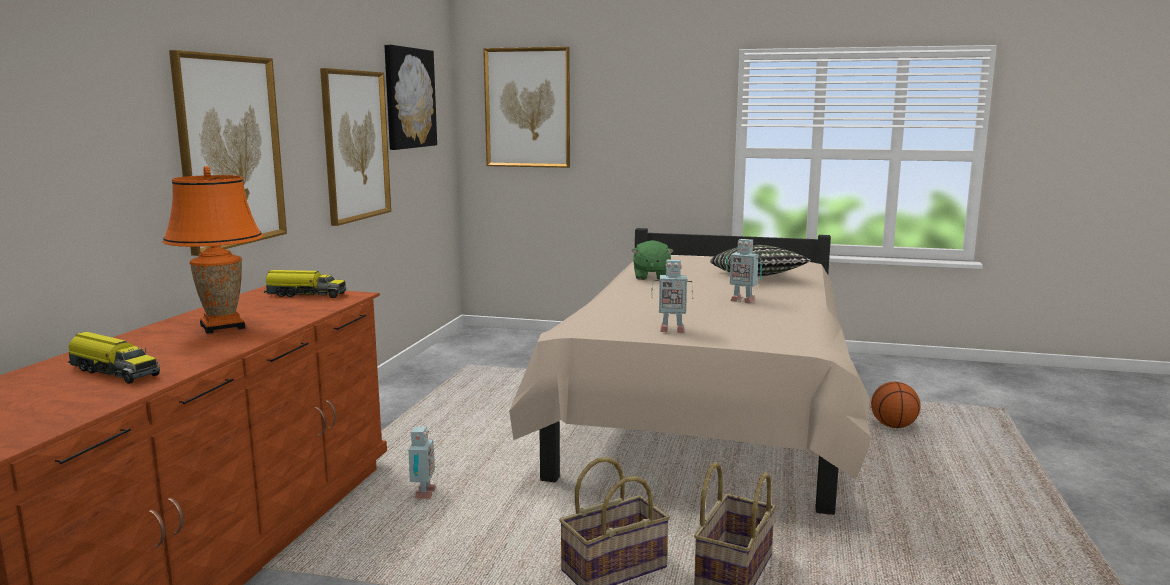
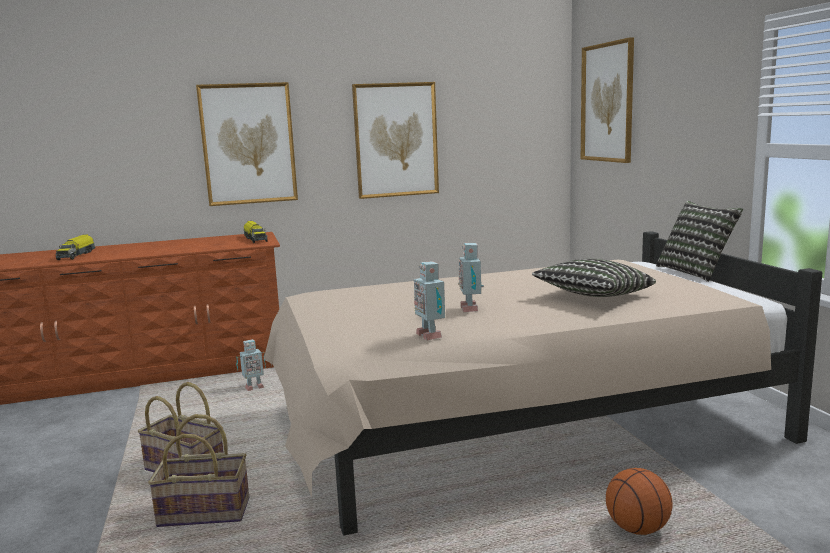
camera: 60 degrees right, 0 degrees up
orange table lamp [163,166,263,334] -> none
picture [384,45,437,150] -> none
green plush toy [631,240,673,280] -> none
toy robot [652,260,693,333] -> toy robot moved to [414,261,445,341]
none -> pillow [656,201,743,282]

